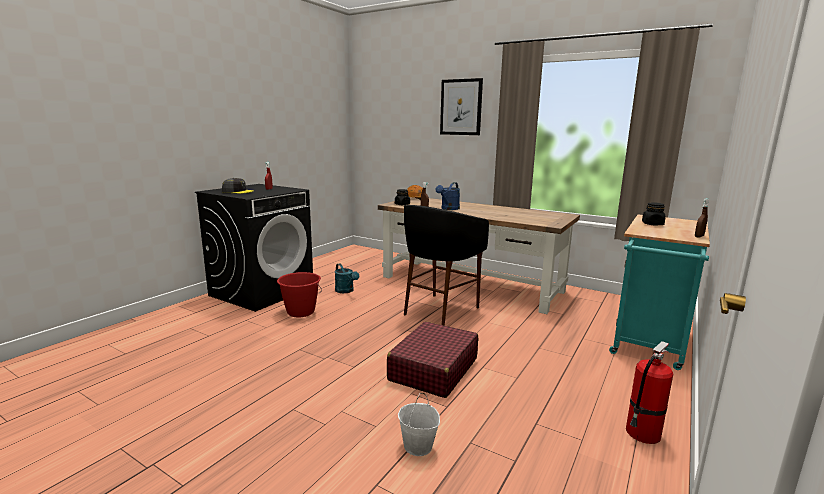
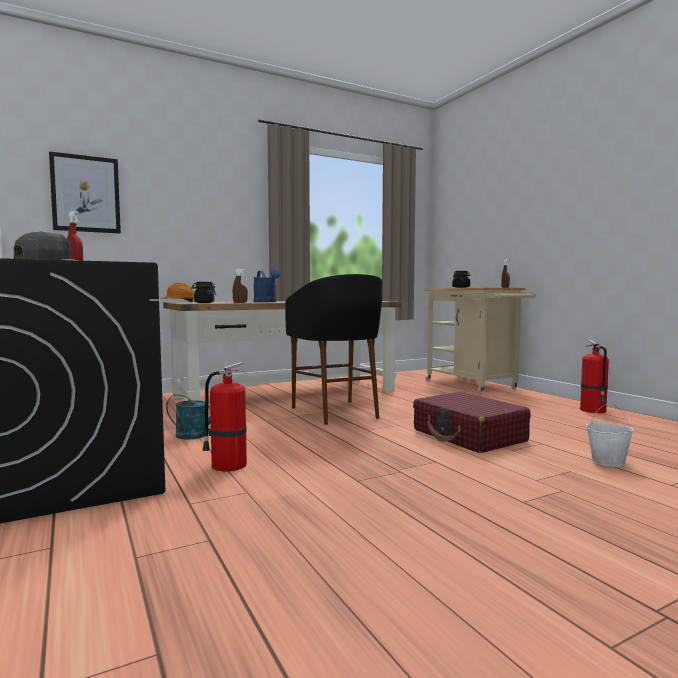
camera: 60 degrees left, 10 degrees down
red bucket [277,272,322,317] -> fire extinguisher [202,362,247,471]
picture [440,78,483,135] -> picture moved to [49,151,121,233]
turquoise cart [609,215,710,370] -> beige cart [424,288,536,393]

